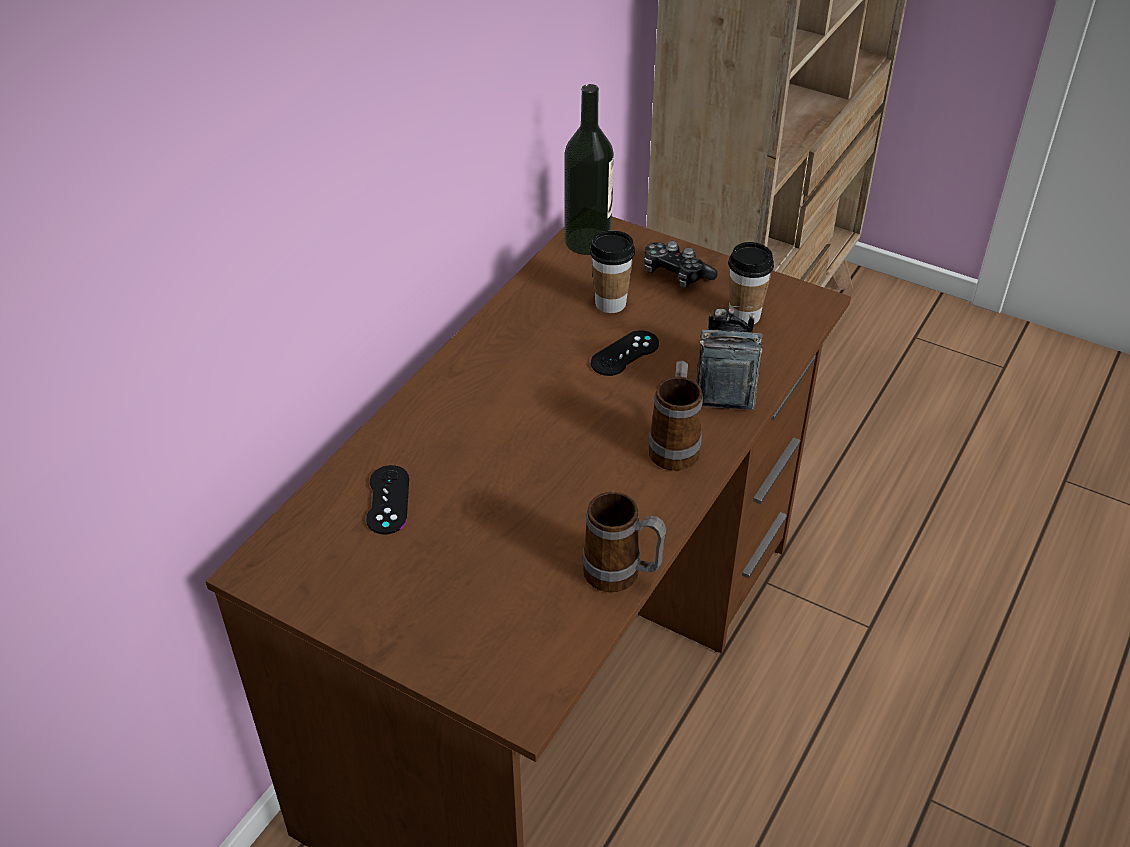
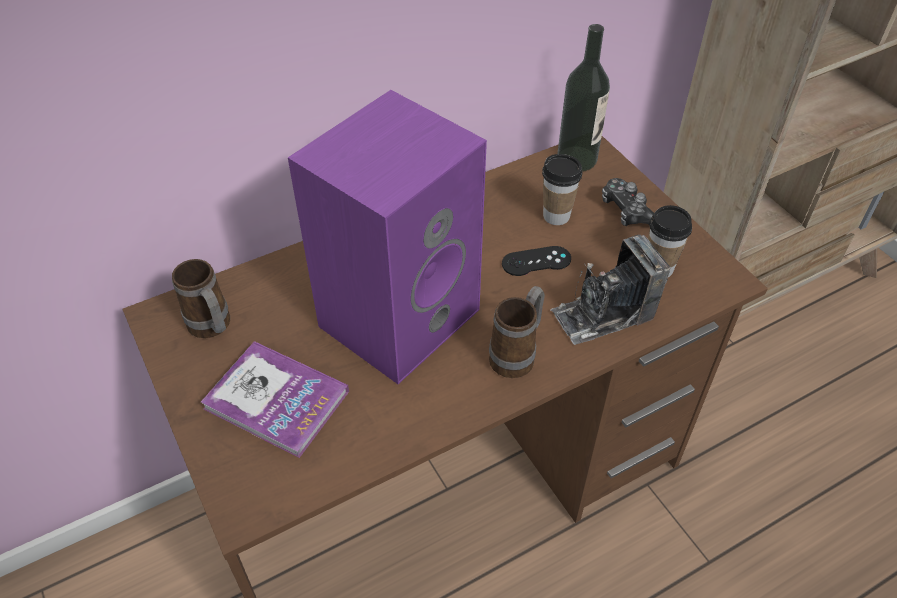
camera: 30 degrees right, 5 degrees up
black game controller [366,465,409,535] -> none
mug [583,492,667,592] -> mug moved to [172,259,230,338]
camera [696,306,763,410] -> camera turned 150 degrees counterclockwise [551,235,671,345]
none -> book [201,341,349,458]
none -> purple speaker [288,90,487,384]

